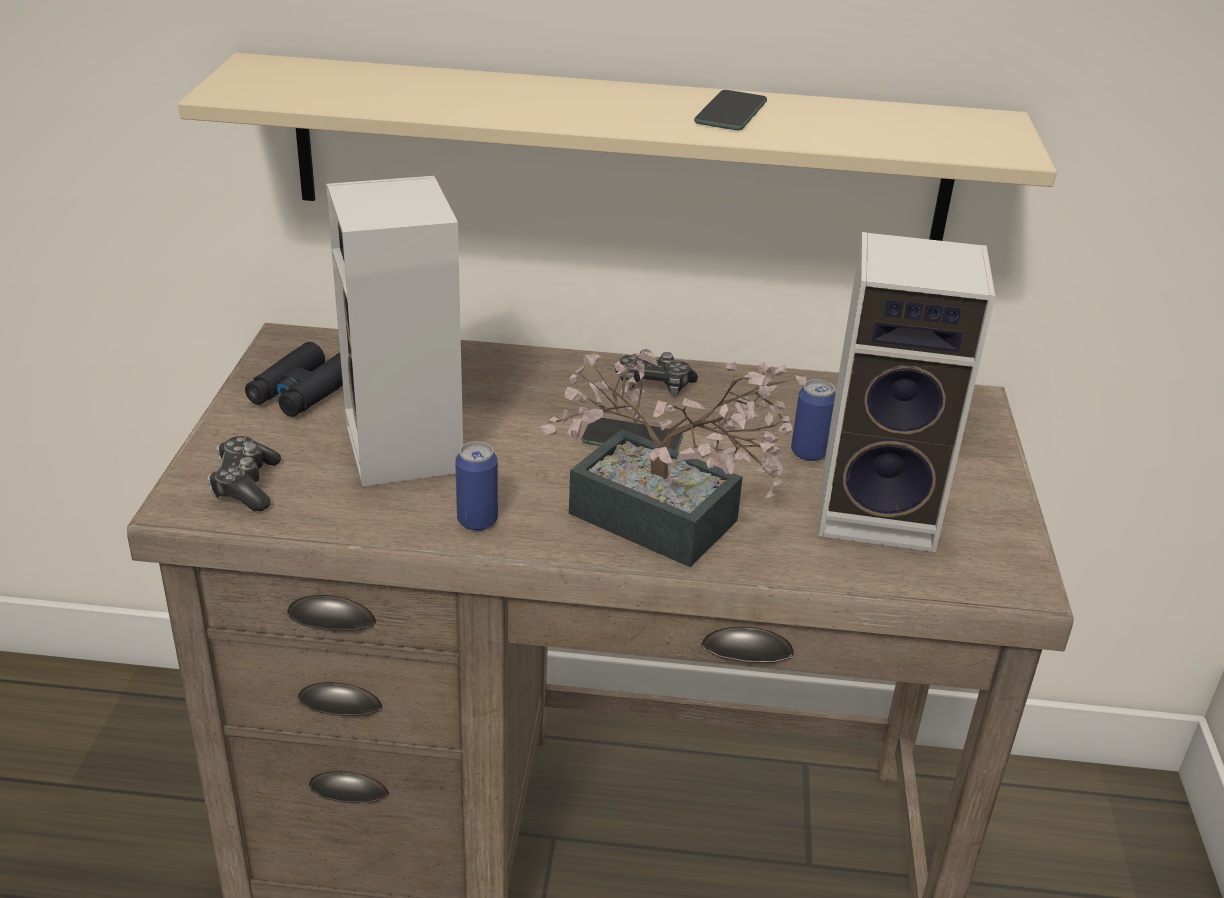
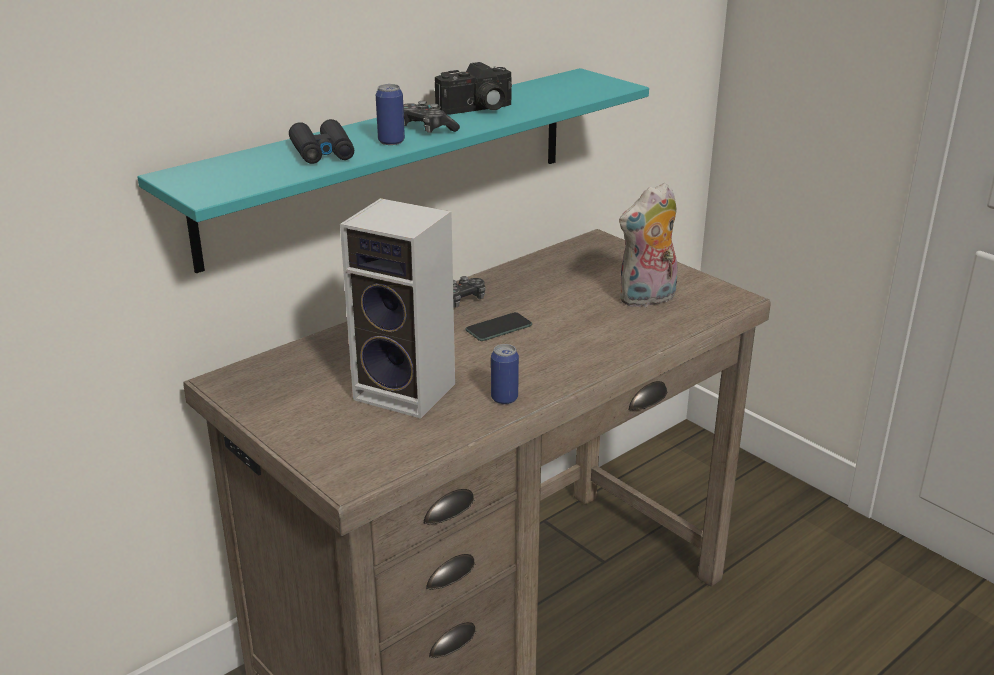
camera: 45 degrees left, 5 degrees down
beige shelf [178,53,1057,241] -> turquoise shelf [137,68,649,273]
game controller [207,436,281,512] -> game controller moved to [403,101,460,133]
black binoculars [245,342,343,417] -> black binoculars moved to [289,119,354,164]
potted plant [540,352,807,567] -> none
phone [694,90,767,130] -> camera [435,62,512,115]
can [791,379,836,461] -> can moved to [376,84,405,145]
speaker [819,232,995,552] -> plush toy [619,182,678,307]

